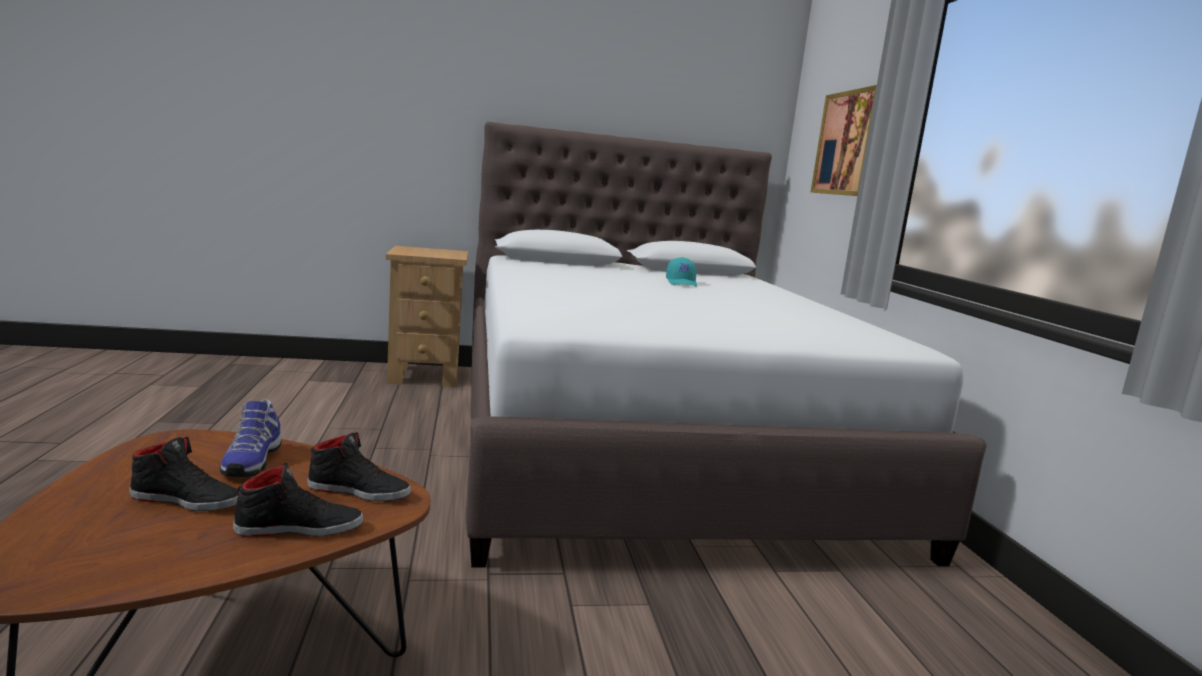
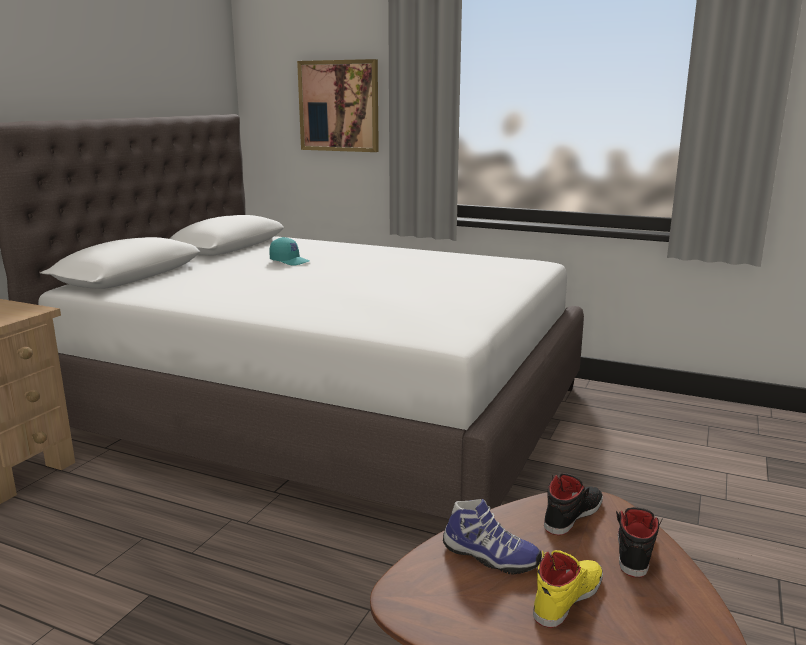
camera: 55 degrees left, 5 degrees up
black shoe [129,437,238,511] -> yellow shoe [533,550,603,628]

